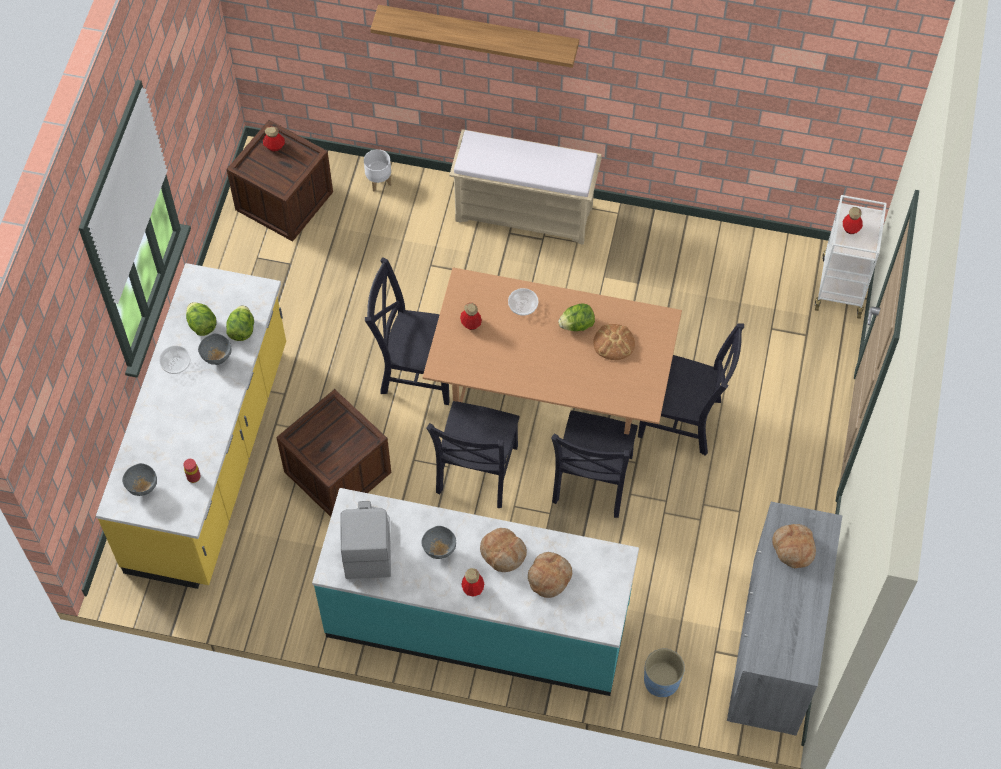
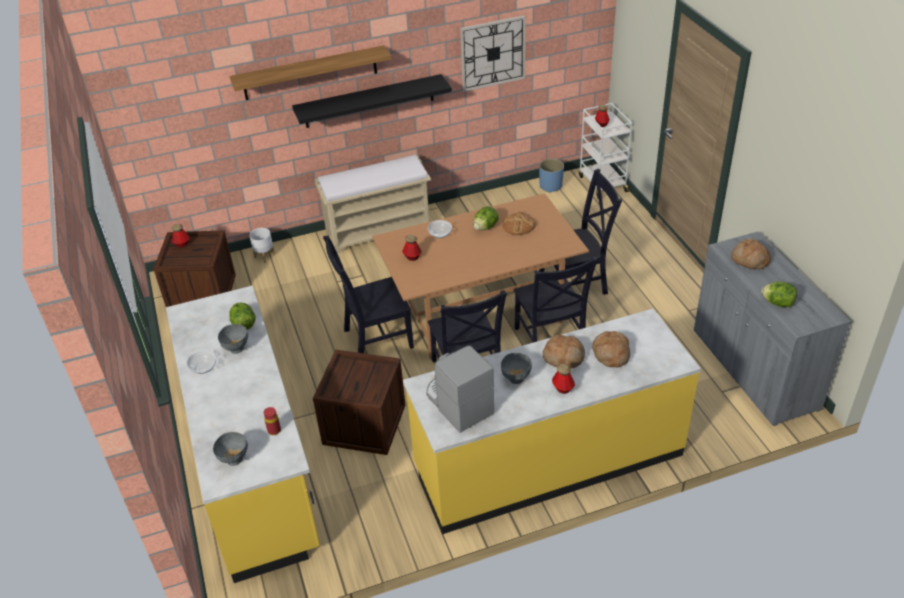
camera: 30 degrees left, 20 degrees down
lettuce [186,302,217,336] -> lettuce moved to [761,282,797,307]
turquoise counter [312,488,639,696] -> yellow counter [403,309,701,534]
blue planter [644,649,685,697] -> blue planter moved to [539,159,564,193]
none -> black shelf [292,74,452,128]
none -> wall clock [460,15,526,92]

